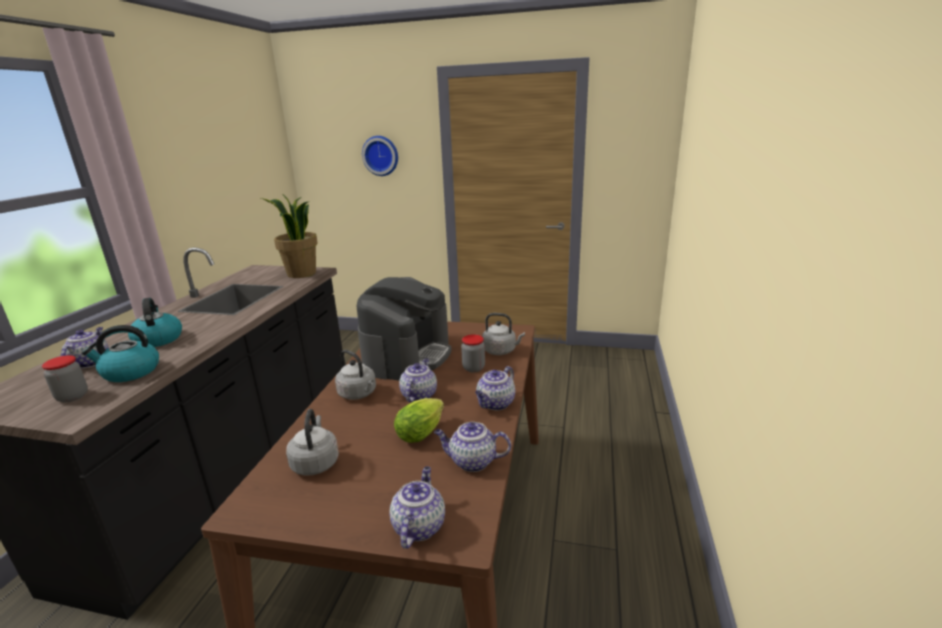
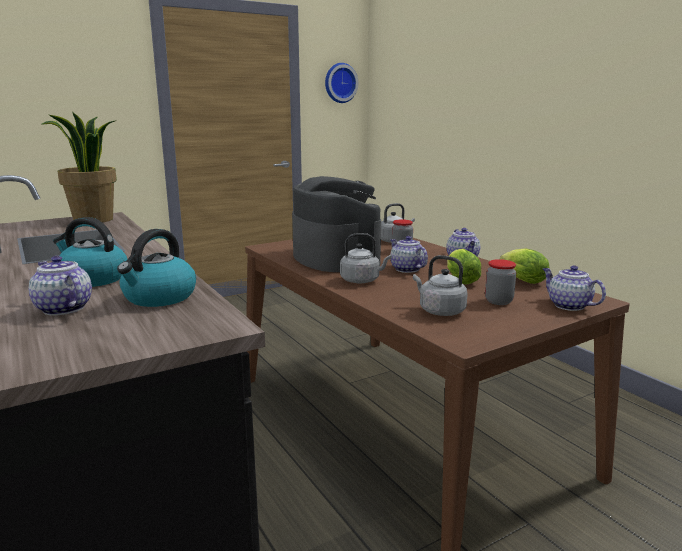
camera: 45 degrees left, 5 degrees down
jar [42,355,88,402] -> jar moved to [485,259,516,305]
wall clock [362,136,398,176] -> wall clock moved to [325,63,358,103]
teapot [434,422,511,472] -> lettuce [500,248,549,284]

